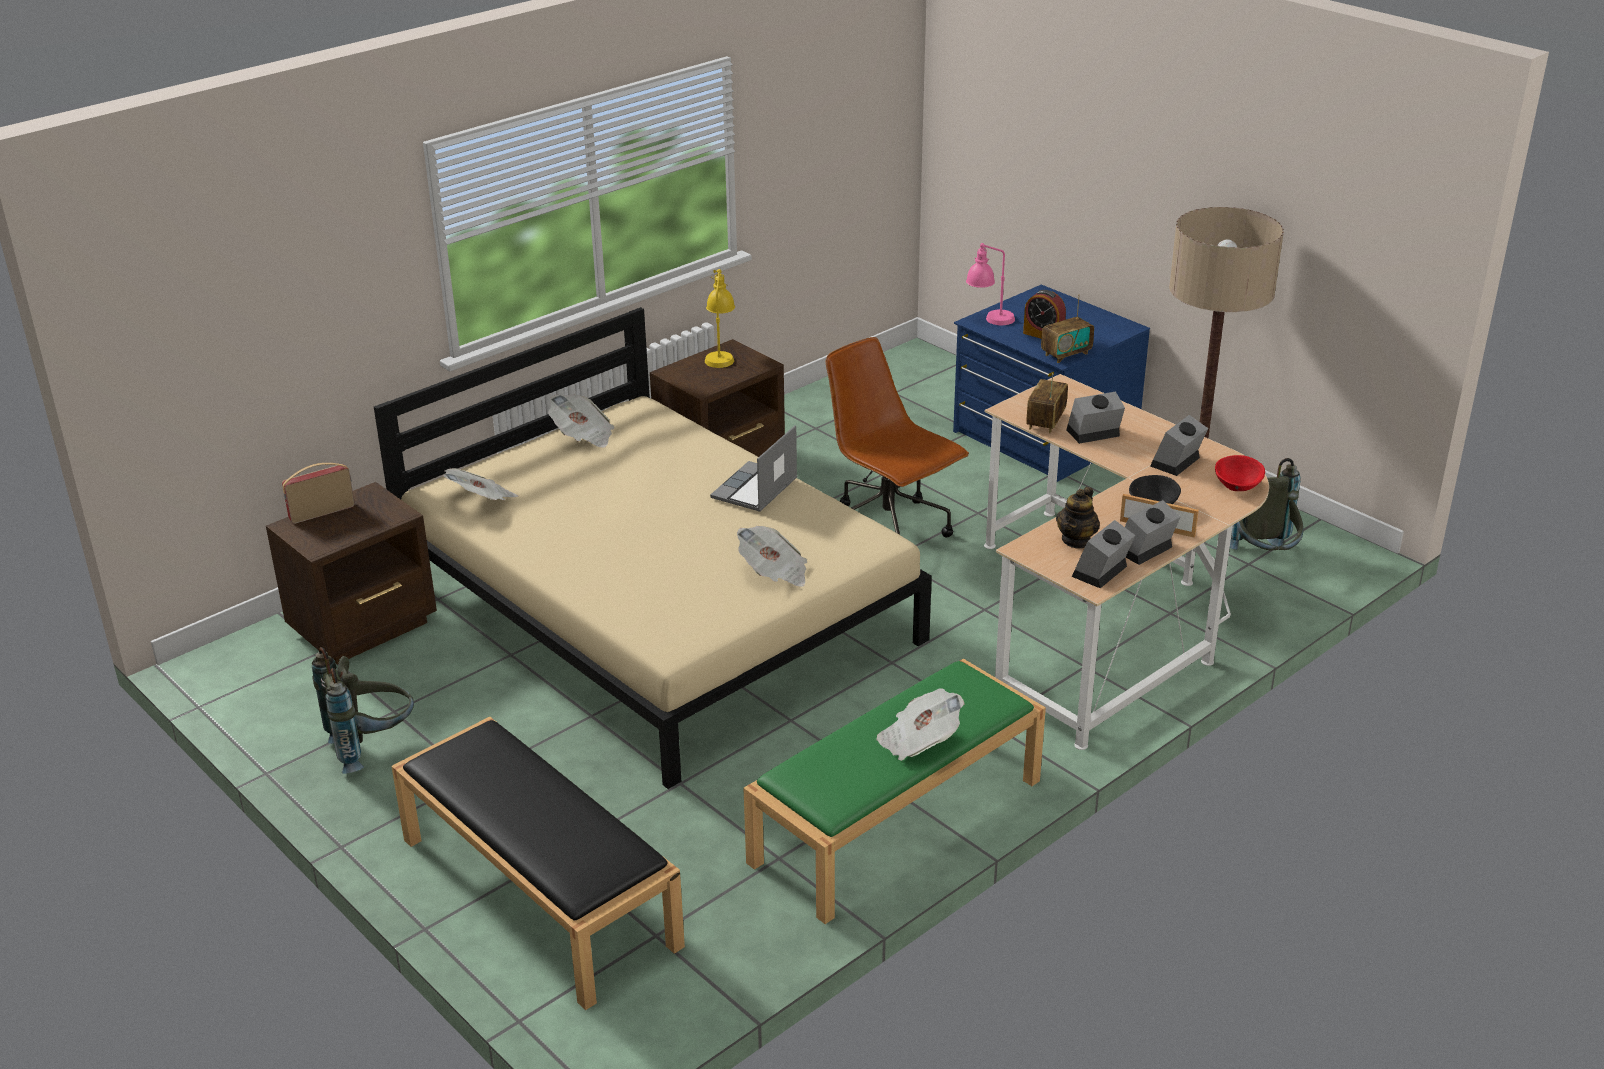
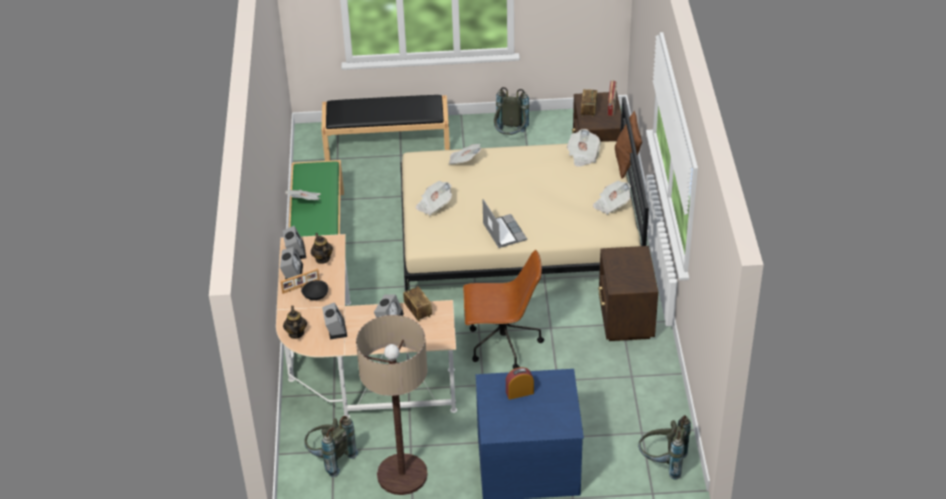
camera: 130 degrees right, 10 degrees up
yellow table lamp [705,269,735,368] -> none
pink table lamp [966,243,1015,325] -> none
radio [1041,294,1094,363] -> radio moved to [581,89,597,117]
red bowl [1215,455,1265,491] -> teapot [283,306,307,339]
none -> newspaper [448,144,481,165]
none -> brown pillow [615,111,642,179]
none -> grey backpack [638,415,691,480]

